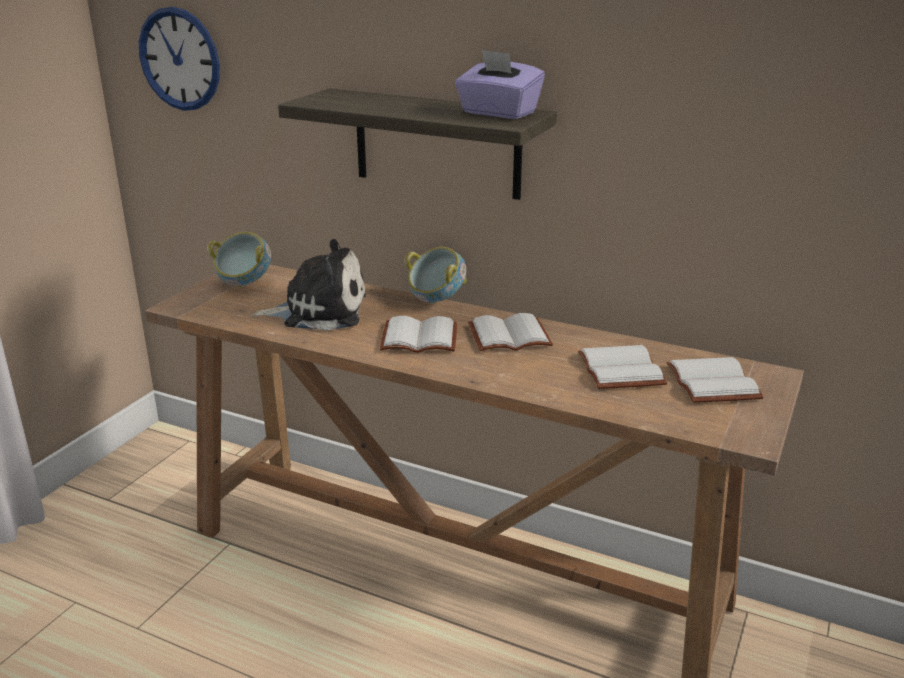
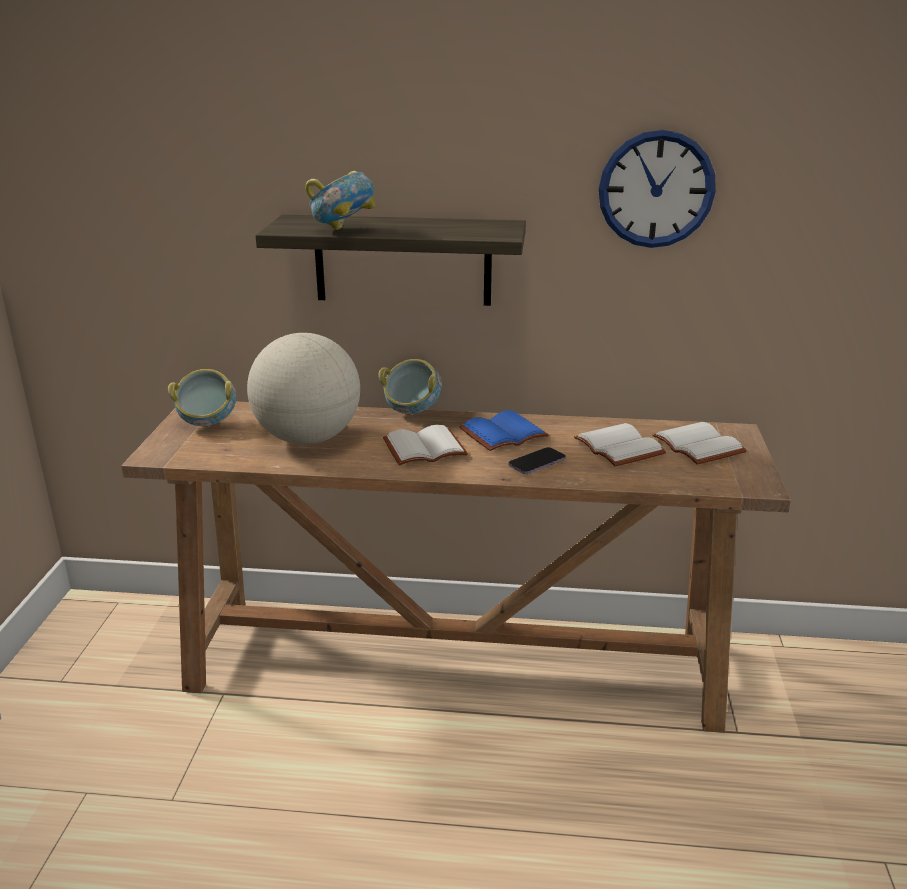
camera: 20 degrees left, 0 degrees up
wall clock [139,7,220,111] -> wall clock moved to [599,130,716,248]
plush toy [252,239,366,331] -> globe [247,333,360,445]
purple tissue box [455,49,545,119] -> none
white book [468,313,553,351] -> blue book [459,411,549,451]
none -> bowl [305,171,376,230]
none -> phone [508,447,566,474]

